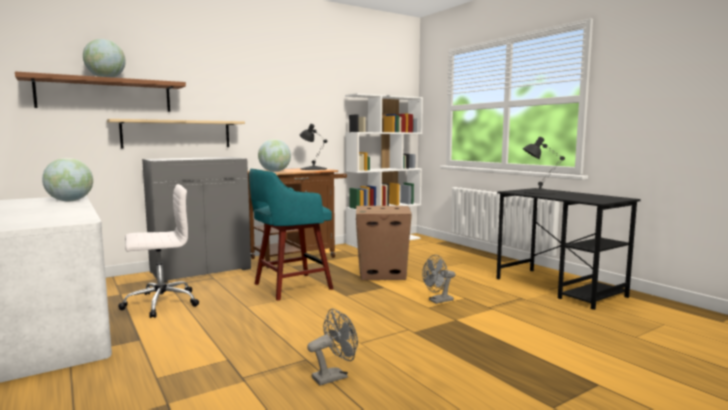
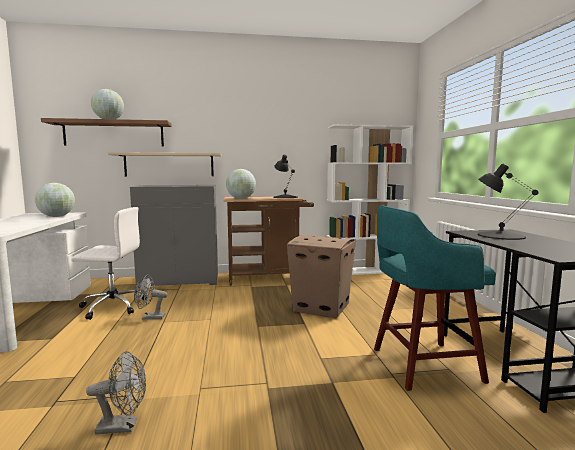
camera: 25 degrees right, 0 degrees up
turquoise stool [249,169,333,301] -> turquoise stool moved to [374,205,496,391]
grey fan [422,255,456,304] -> grey fan moved to [134,274,168,319]

